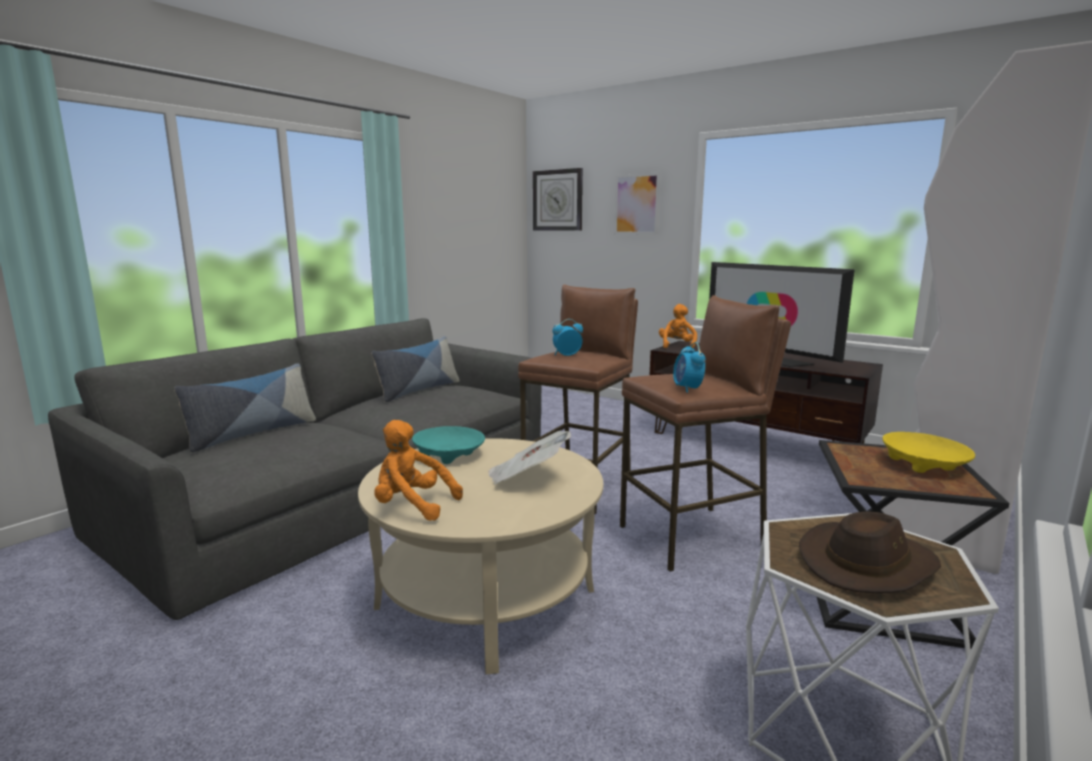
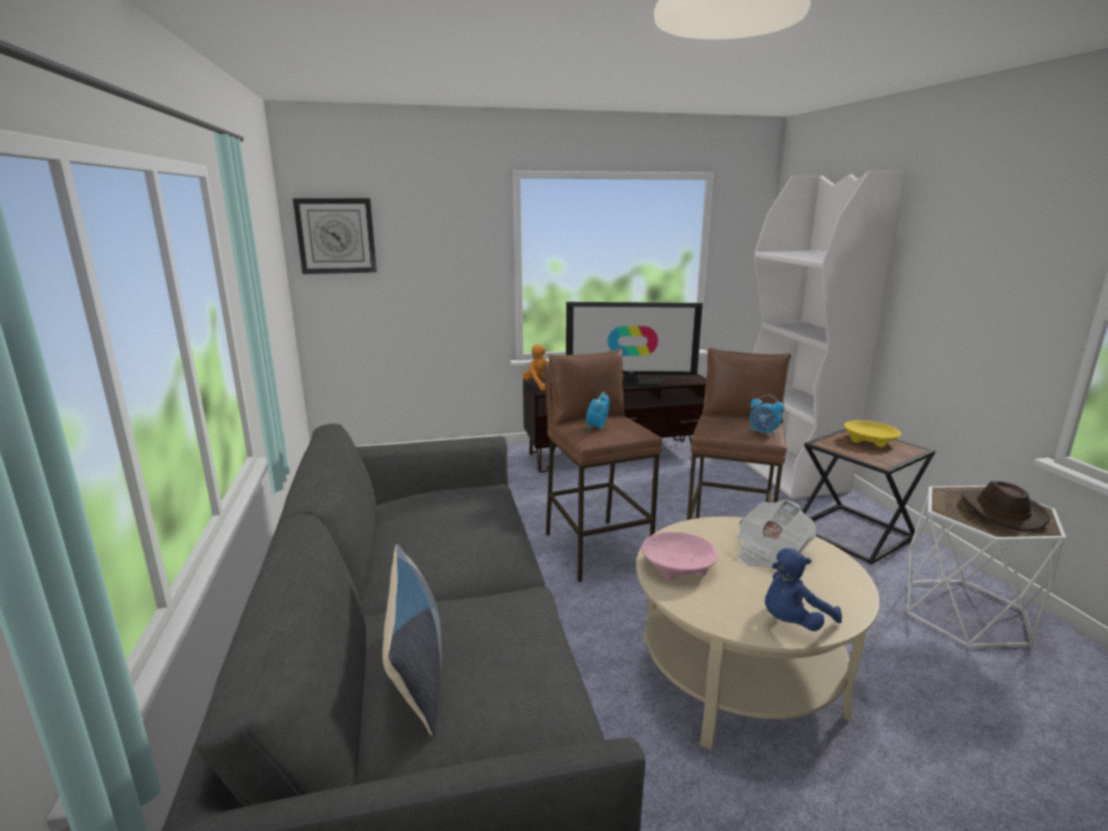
camera: 50 degrees left, 5 degrees up
pillow [371,336,460,402] -> none
orange plush toy [374,420,463,521] -> blue plush toy [765,548,842,631]
turquoise bowl [412,426,485,464] -> pink bowl [642,532,718,580]
picture [614,173,660,234] -> none

